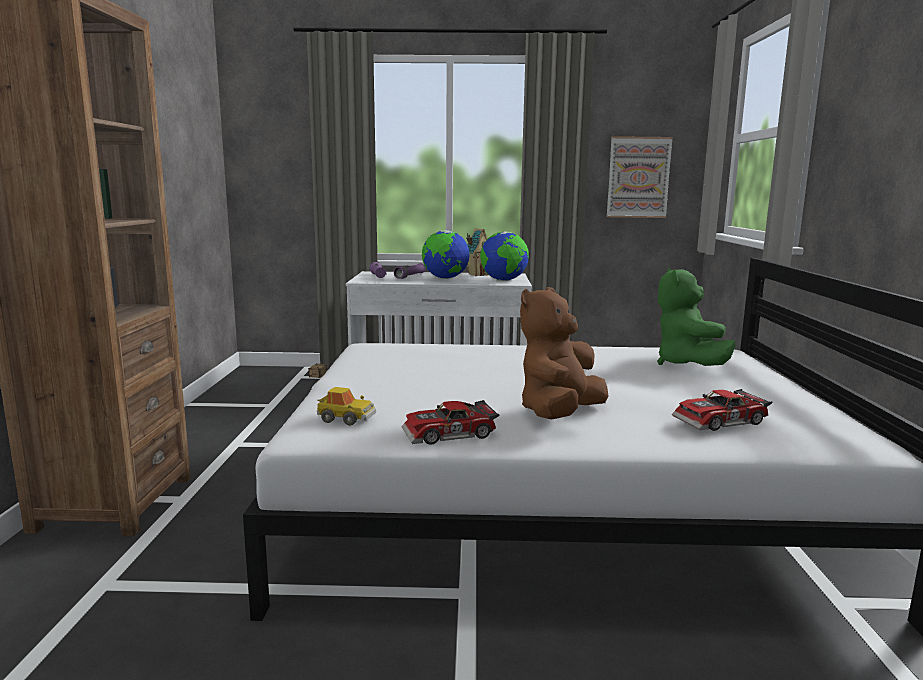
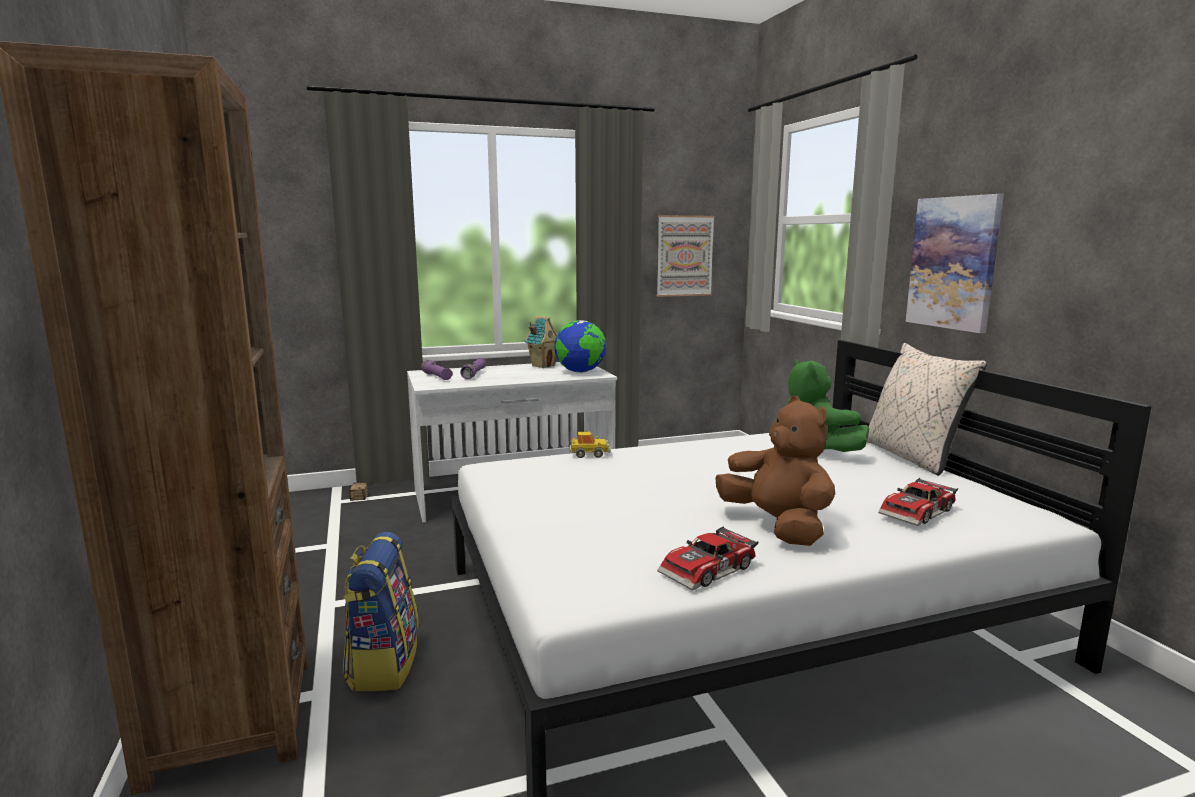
camera: 20 degrees left, 0 degrees up
toy car [317,387,376,426] -> toy car moved to [569,432,611,458]
globe [422,230,469,279] -> none
brown plush toy [520,287,608,419] -> brown plush toy turned 135 degrees clockwise [715,396,835,546]
none -> backpack [343,532,419,691]
none -> beige pillow [867,343,987,476]
none -> picture [906,194,1004,333]

